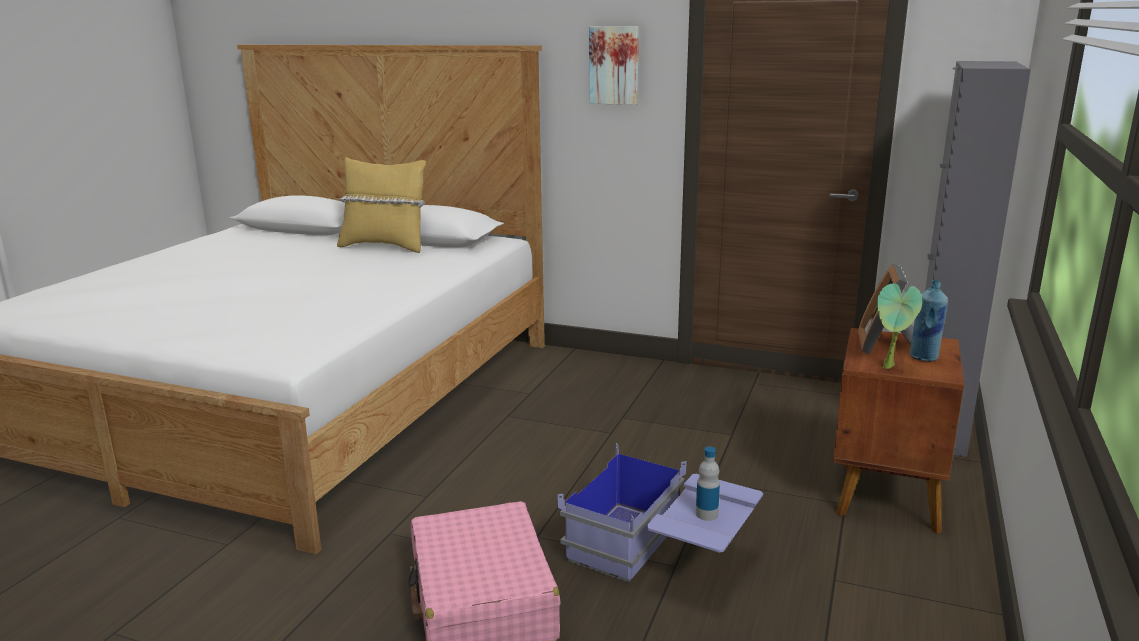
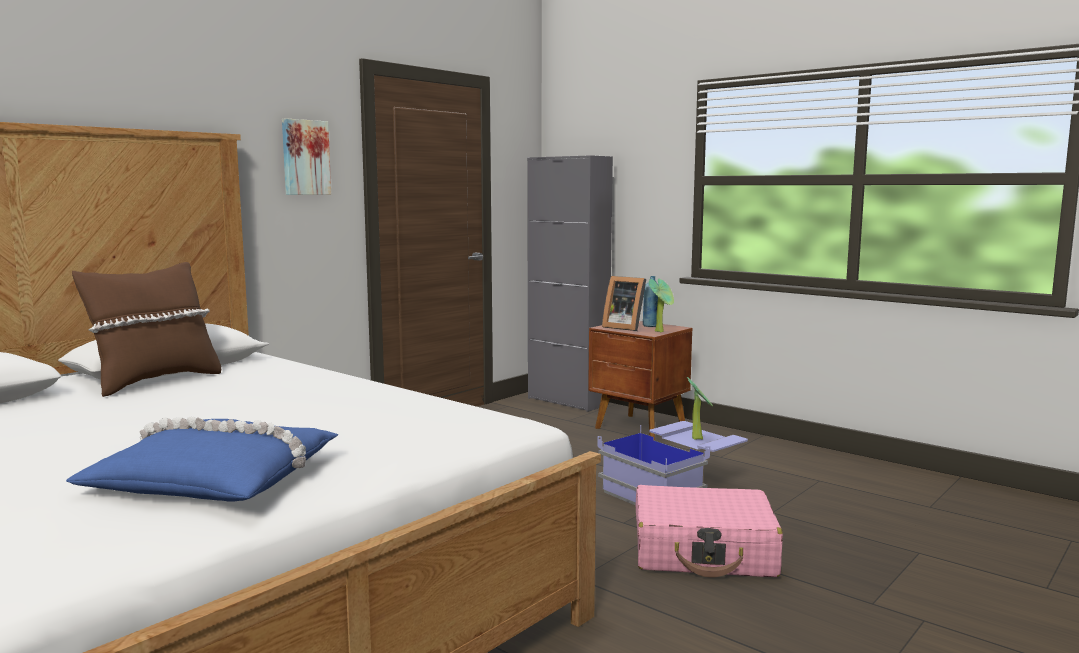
camera: 70 degrees left, 10 degrees down
yellow pillow [337,157,426,253] -> brown pillow [72,262,221,397]
bottle [696,447,720,521] -> potted plant [687,377,713,440]
none -> blue pillow [66,417,338,502]

